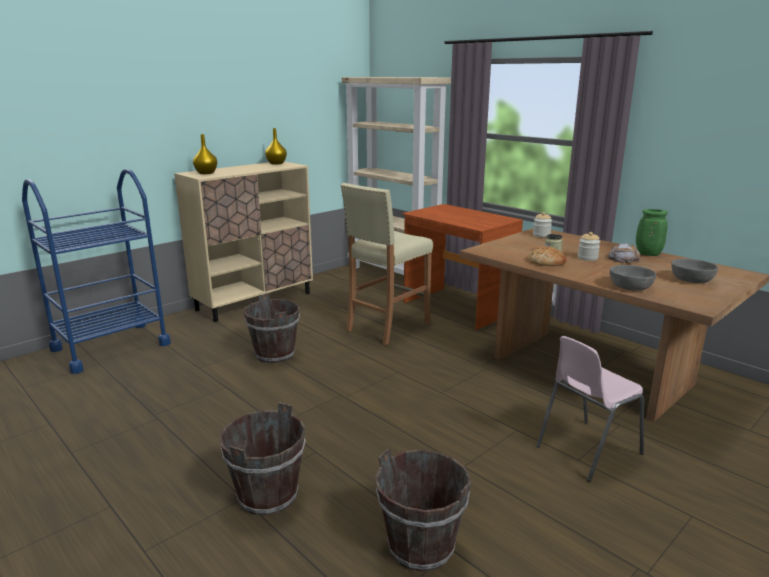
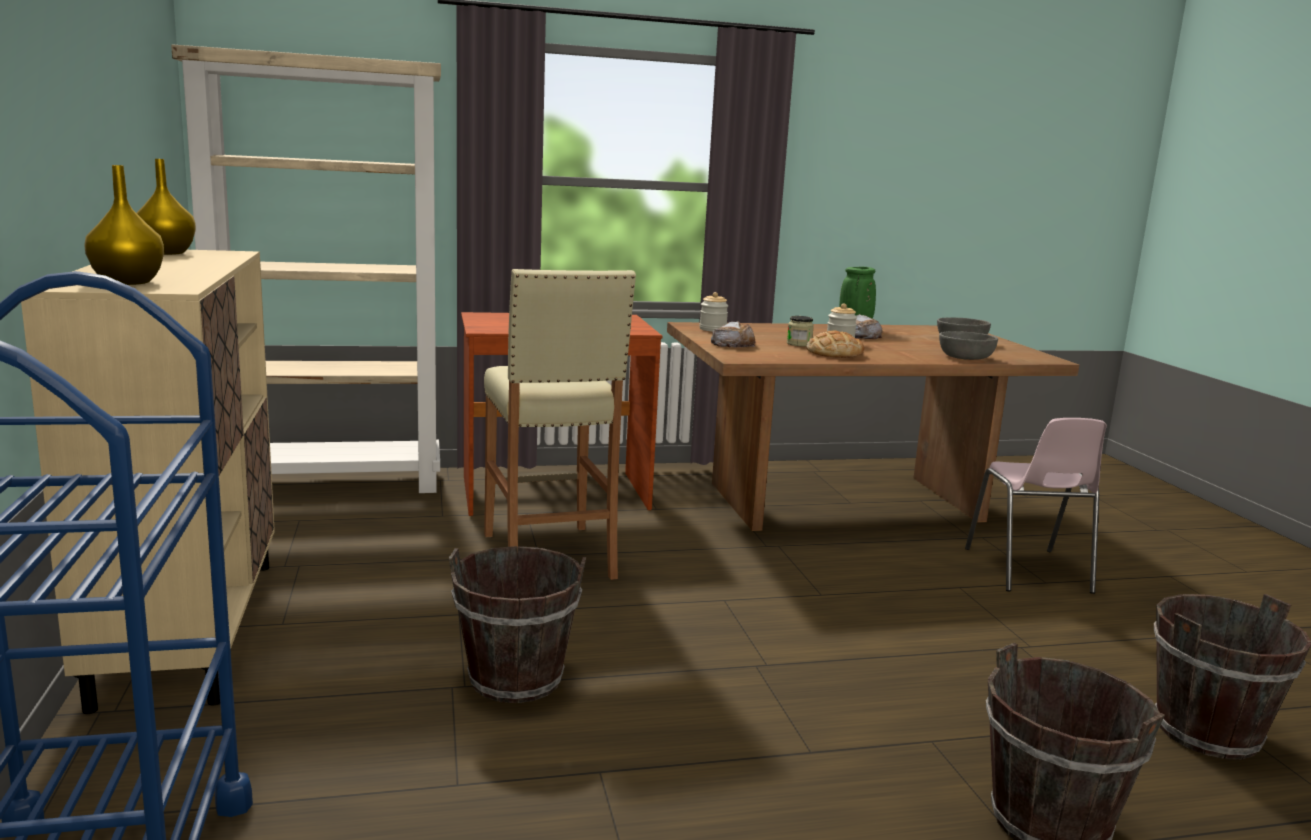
camera: 60 degrees left, 5 degrees down
none -> bread [711,321,756,348]

